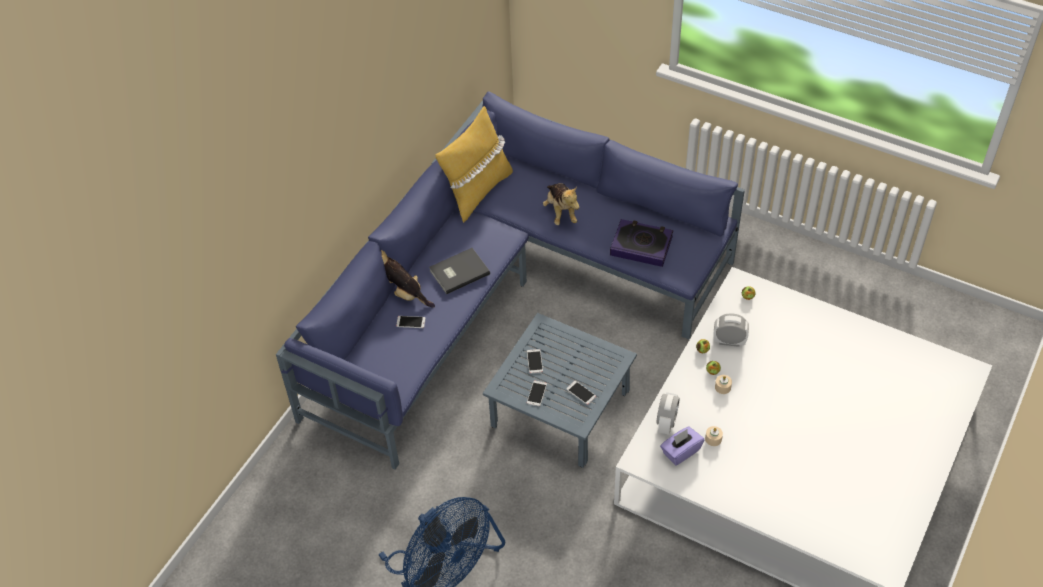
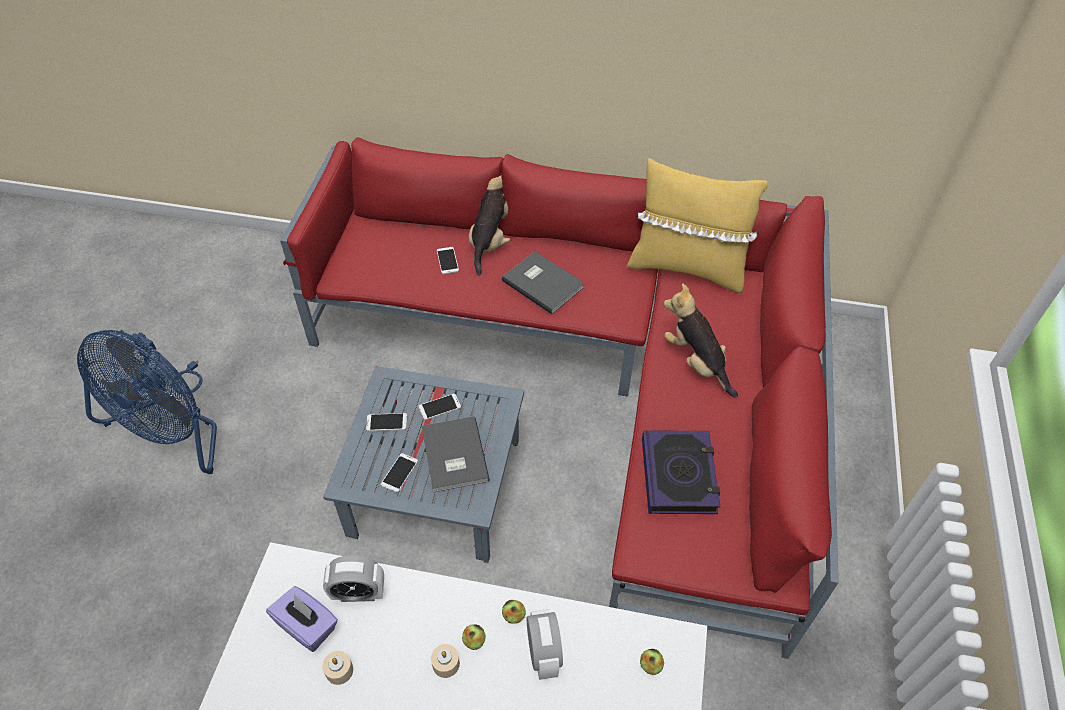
camera: 70 degrees right, 0 degrees up
blue sofa [276,91,745,470] -> red sofa [280,137,839,659]
plush toy [543,183,579,225] -> plush toy turned 90 degrees clockwise [664,283,738,398]
none -> grey book [422,416,490,493]

